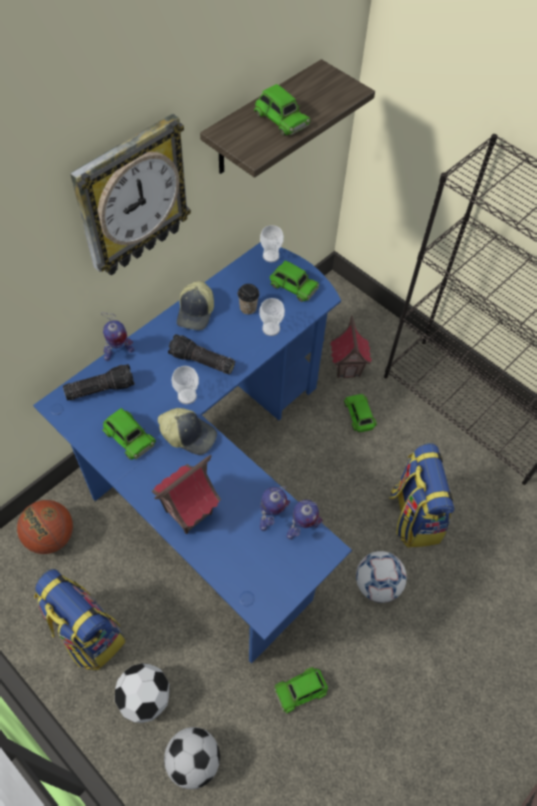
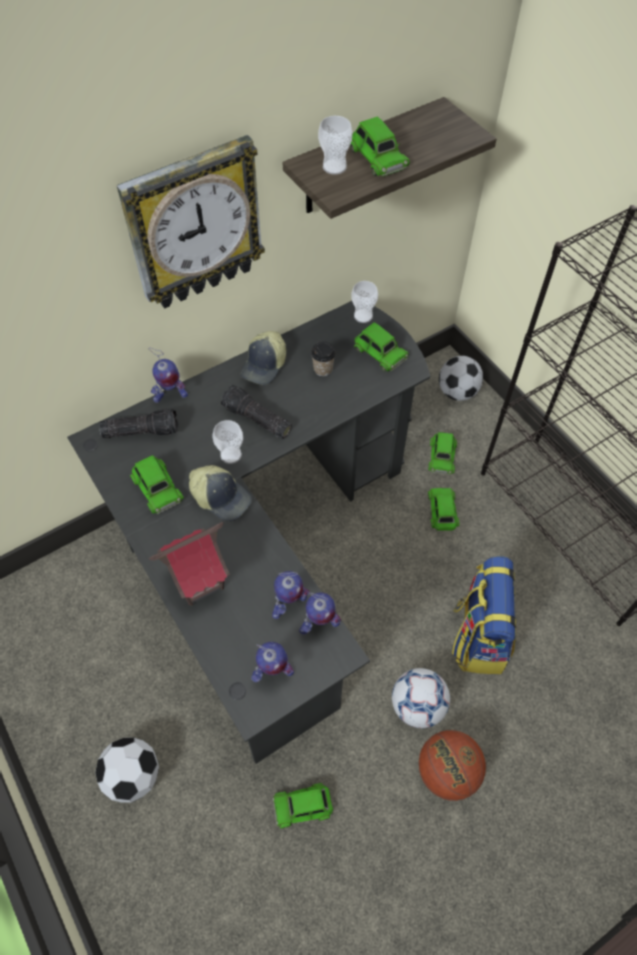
camera: 15 degrees right, 0 degrees up
basketball [17,500,73,554] -> basketball moved to [419,730,486,801]
blue desk [33,242,352,664] -> black desk [67,301,430,764]
backpack [34,569,126,670] -> none
football [164,727,220,789] -> football moved to [439,356,483,401]
cup [259,298,285,336] -> cup moved to [318,116,352,175]
toy house [330,315,372,378] -> green toy car [428,432,457,475]
none -> toy robot [251,642,294,682]

